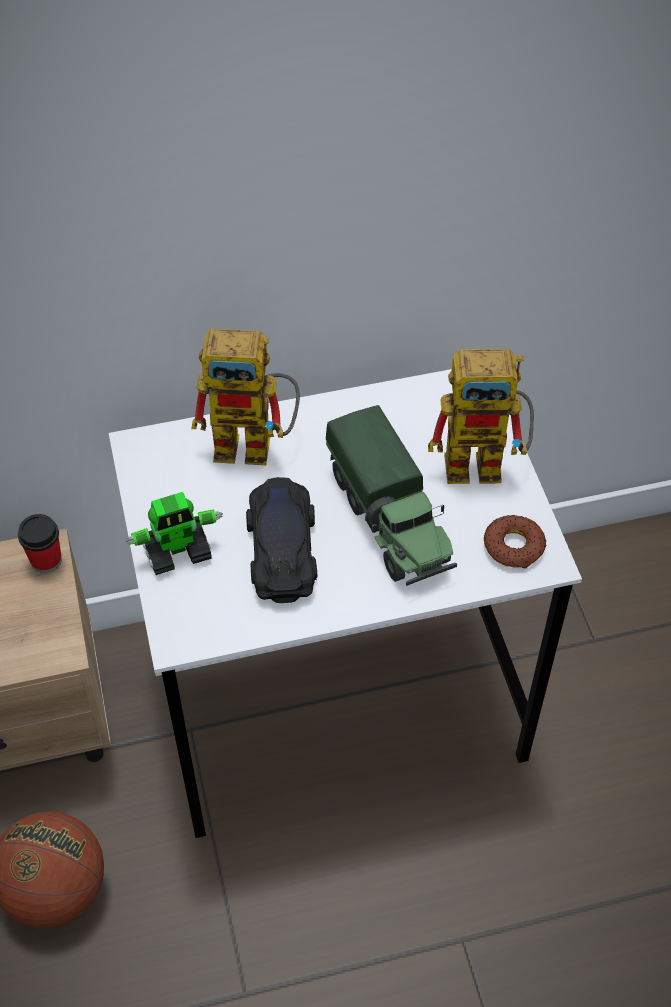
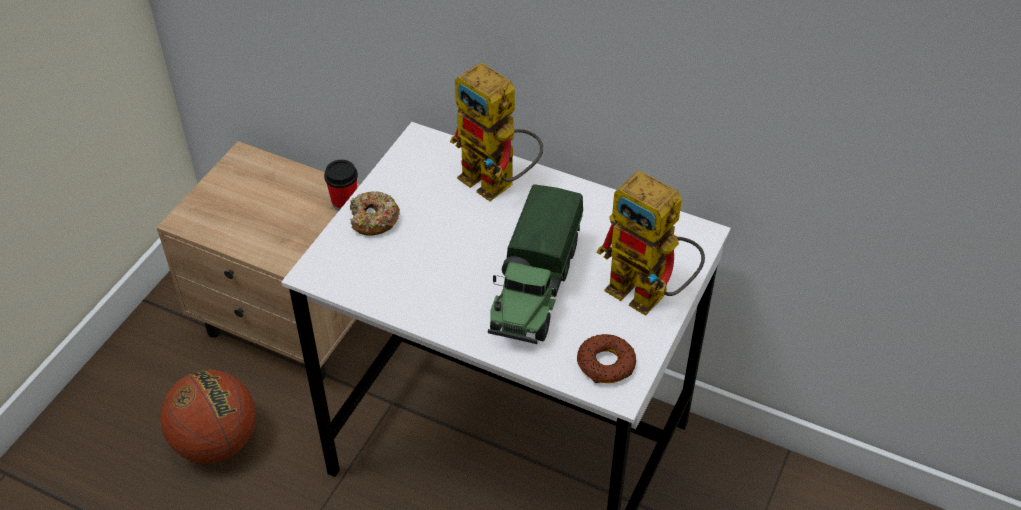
camera: 40 degrees right, 5 degrees down
toy robot [126,492,223,575] -> donut [350,191,400,236]
black toy car [246,477,317,603] -> none

